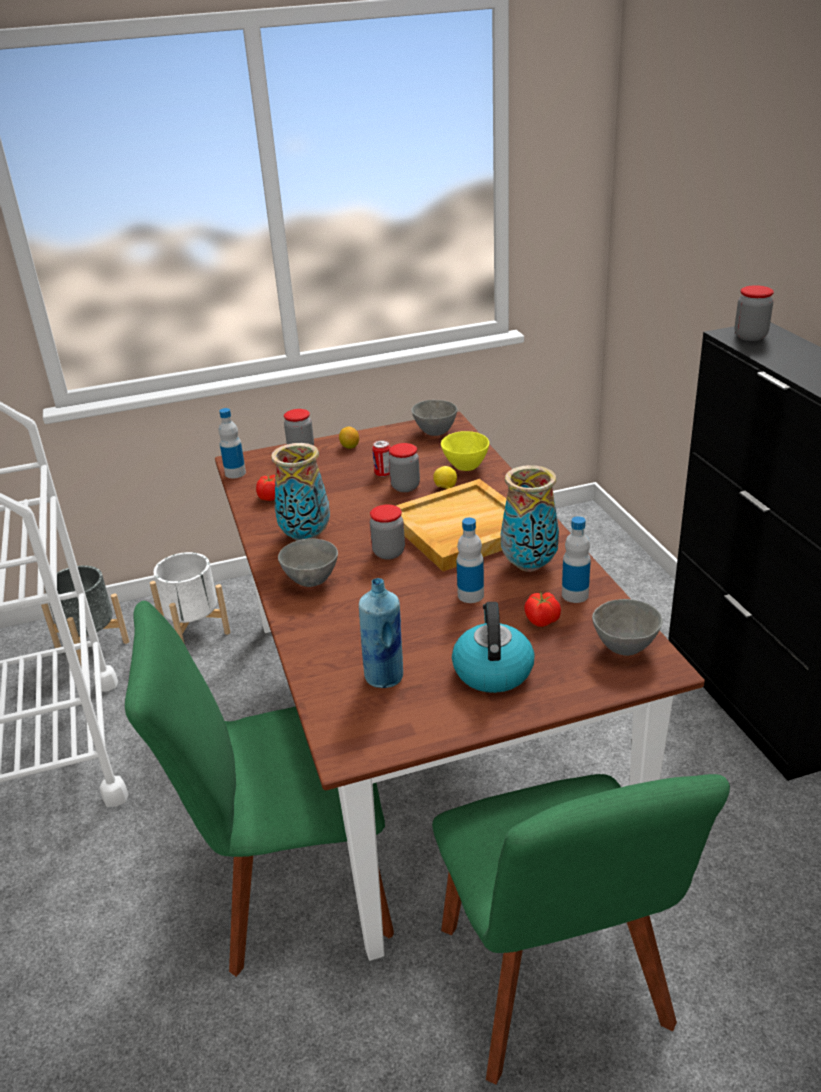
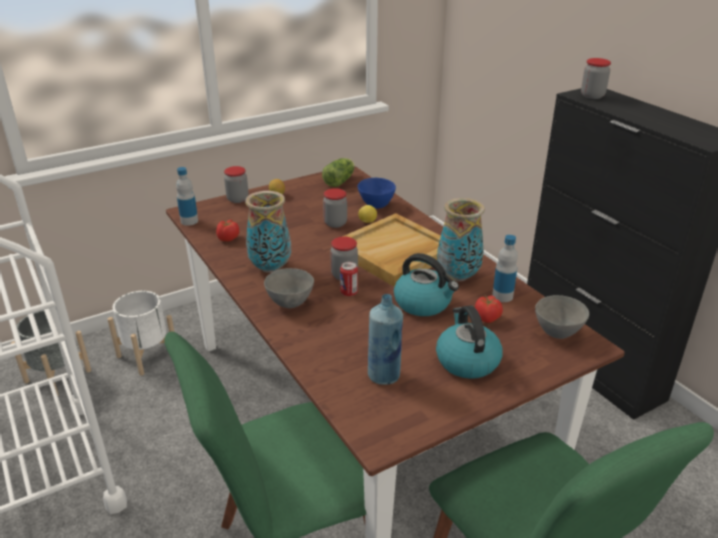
camera: 15 degrees left, 0 degrees up
can [372,440,390,477] -> can moved to [340,262,358,296]
grey bowl [411,400,457,436] -> lettuce [322,158,355,187]
yellow bowl [441,431,489,471] -> blue bowl [357,178,396,208]
bottle [457,518,484,603] -> kettle [394,253,459,316]

